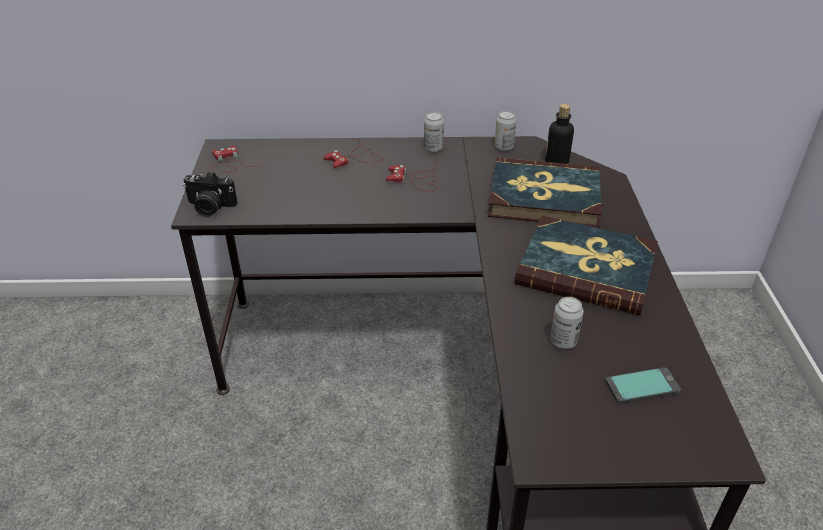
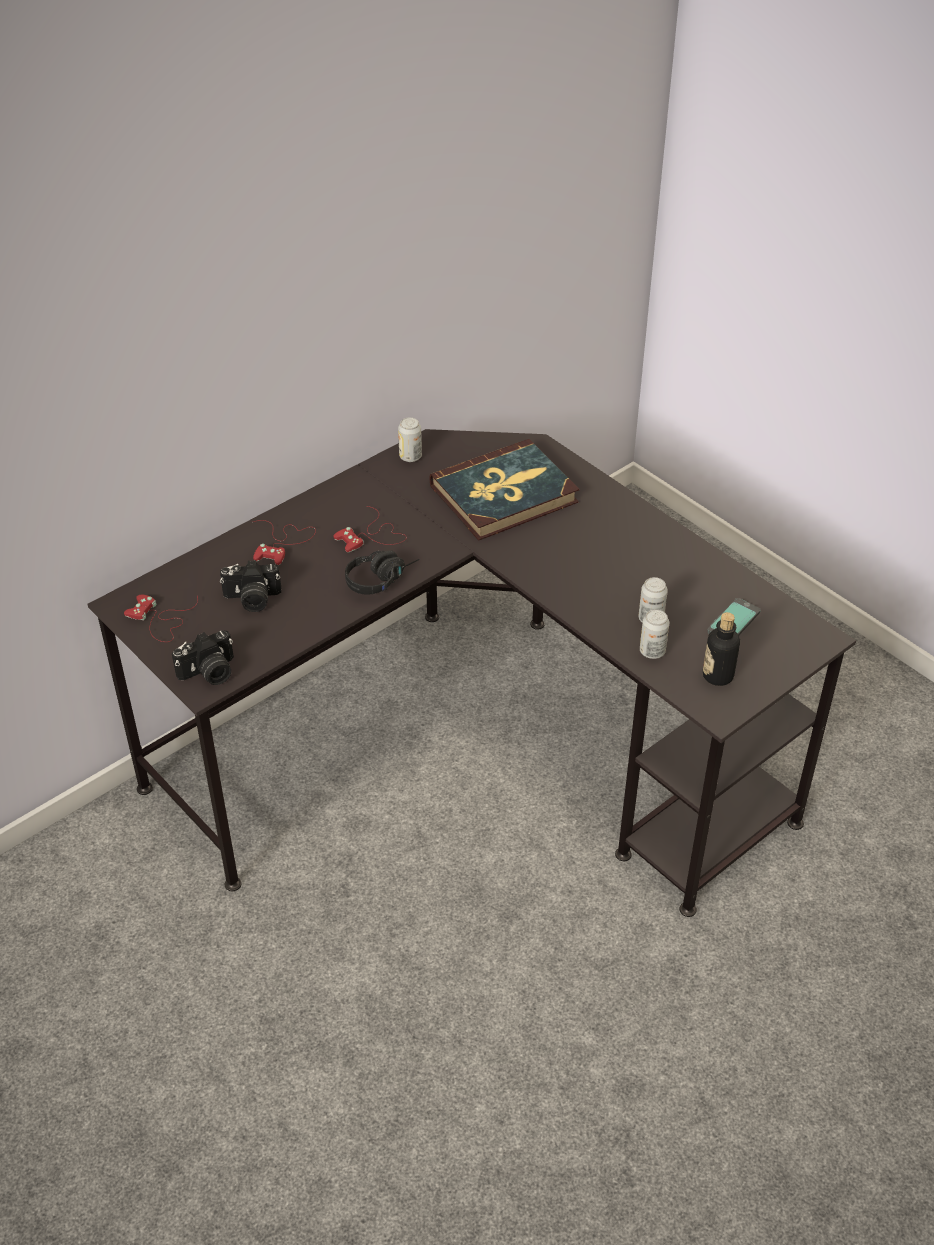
camera: 40 degrees left, 5 degrees up
can [424,112,444,152] -> can moved to [640,609,669,659]
book [515,216,658,316] -> none
bottle [545,104,574,164] -> bottle moved to [703,612,740,686]
none -> camera [220,560,281,612]
none -> black headphones [345,550,420,595]

